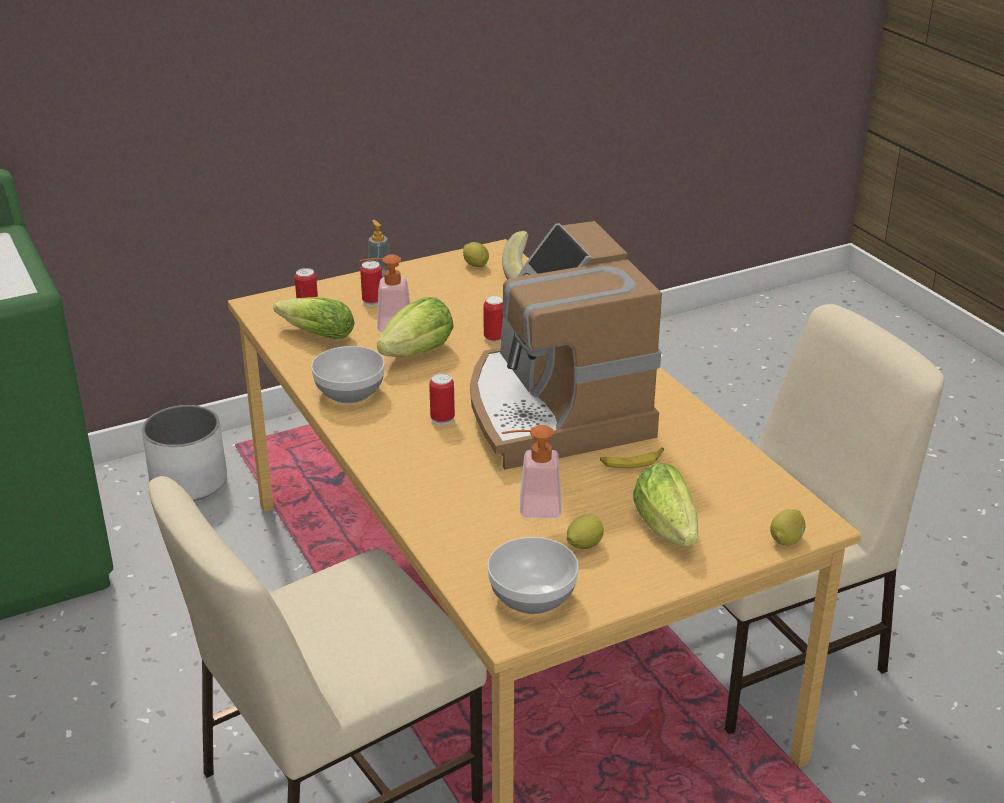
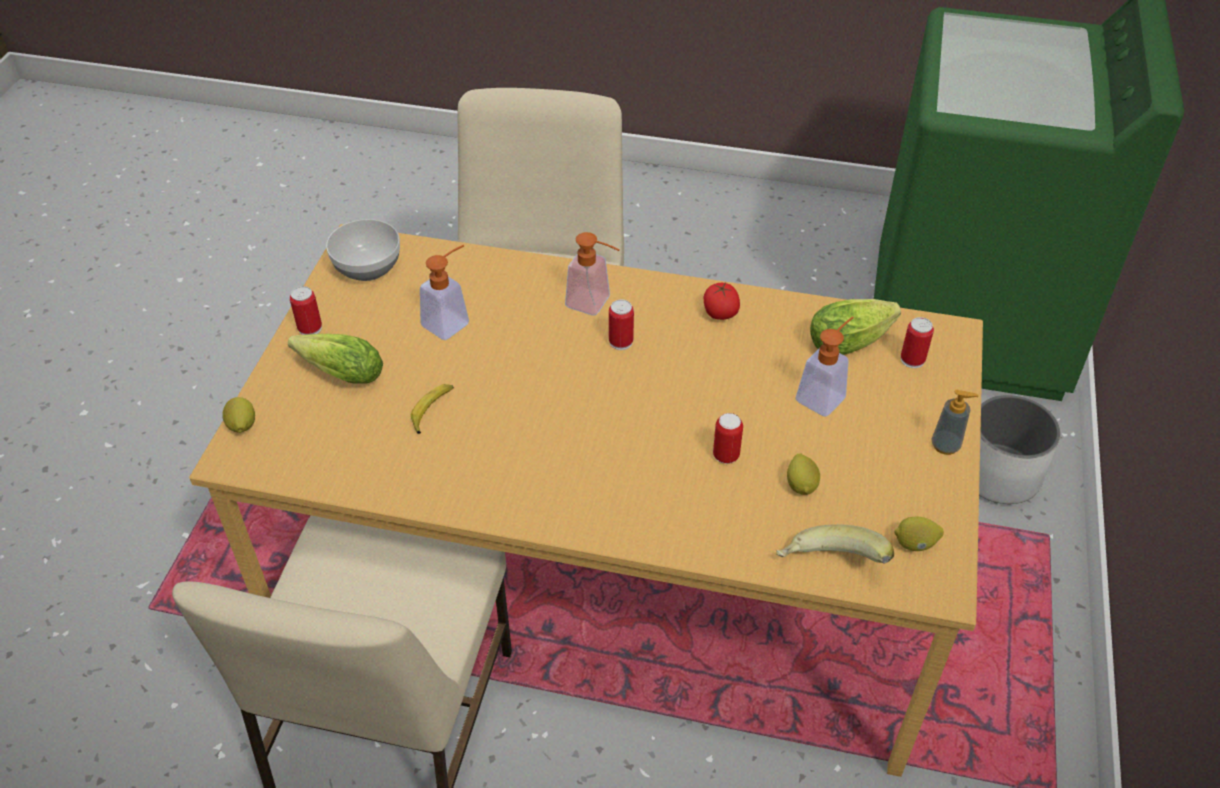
camera: 130 degrees right, 15 degrees up
bowl [311,346,385,404] -> tomato [704,283,740,320]
can [360,261,382,306] -> can moved to [290,286,322,335]
lettuce [377,297,454,357] -> none
coffee machine [470,221,662,470] -> none
lemon [567,514,604,549] -> lemon moved to [787,454,820,495]
none -> soap dispenser [565,232,620,315]

